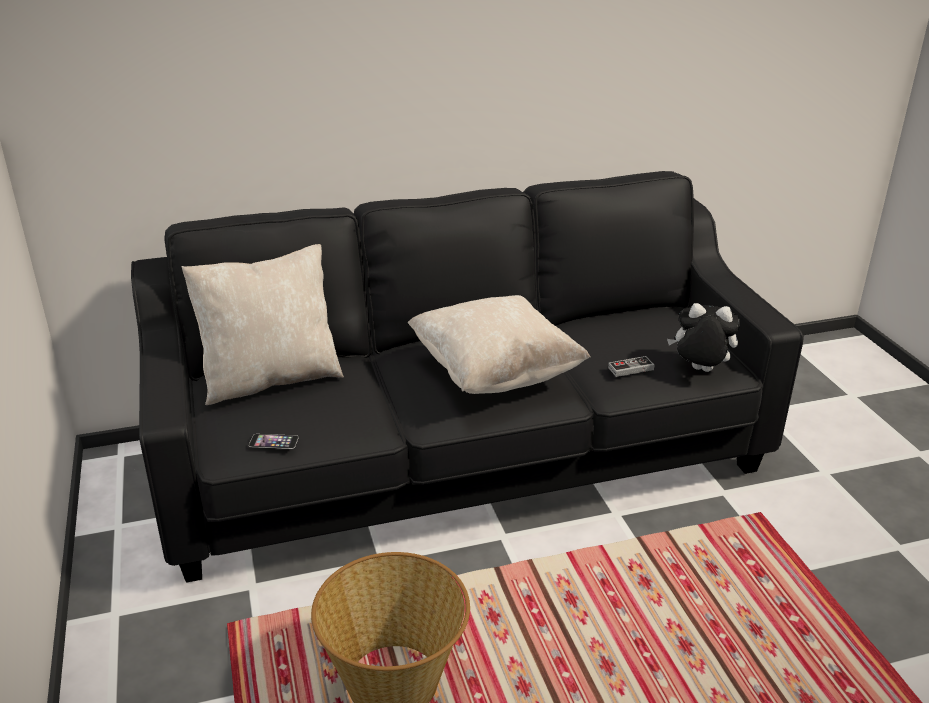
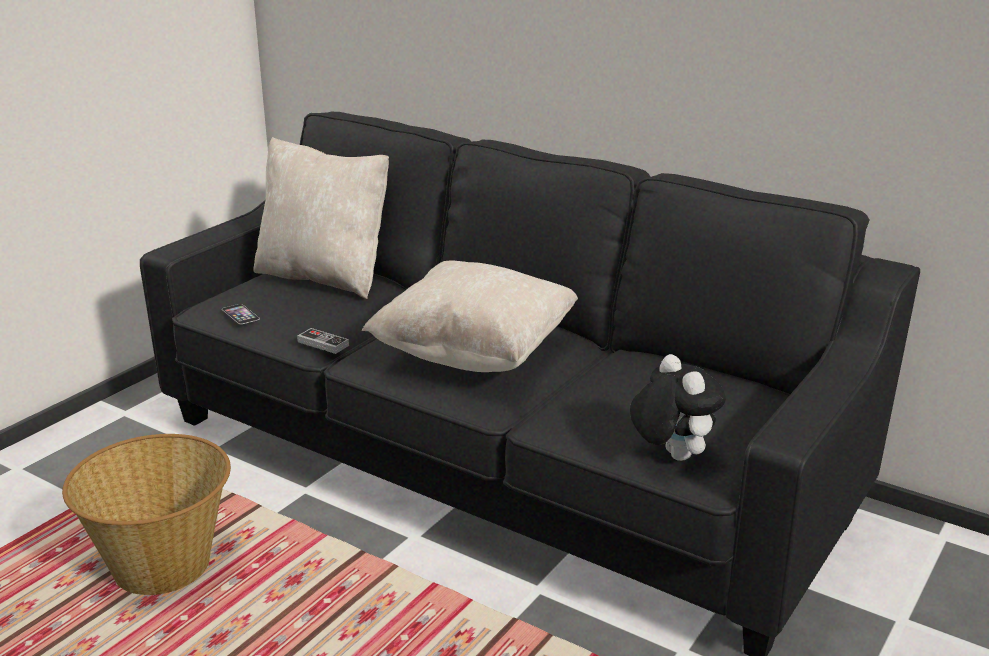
camera: 50 degrees right, 5 degrees down
game controller [608,356,654,377] -> game controller moved to [297,328,349,354]

